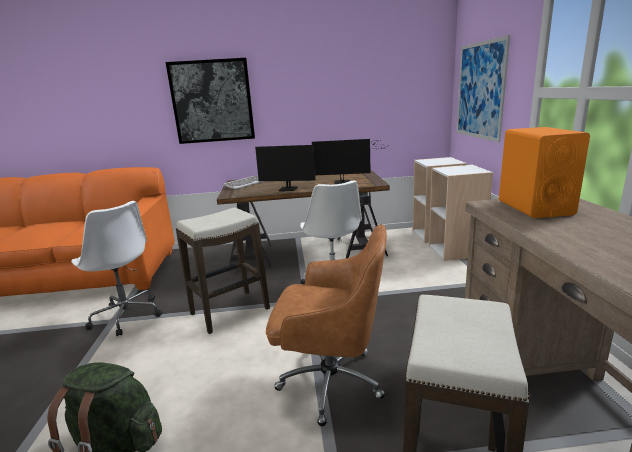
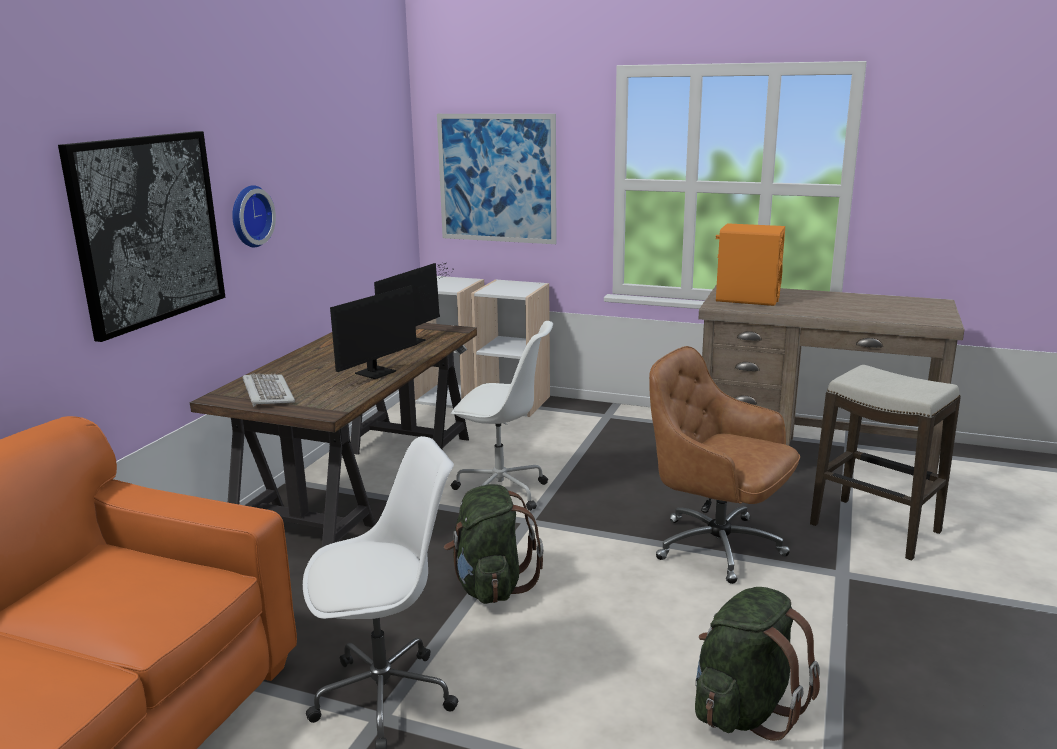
camera: 65 degrees left, 0 degrees up
stool [176,208,270,334] -> green backpack [444,484,543,604]
brown office chair [266,224,387,426] -> brown office chair turned 90 degrees counterclockwise [649,346,800,584]
none -> wall clock [232,185,276,247]

